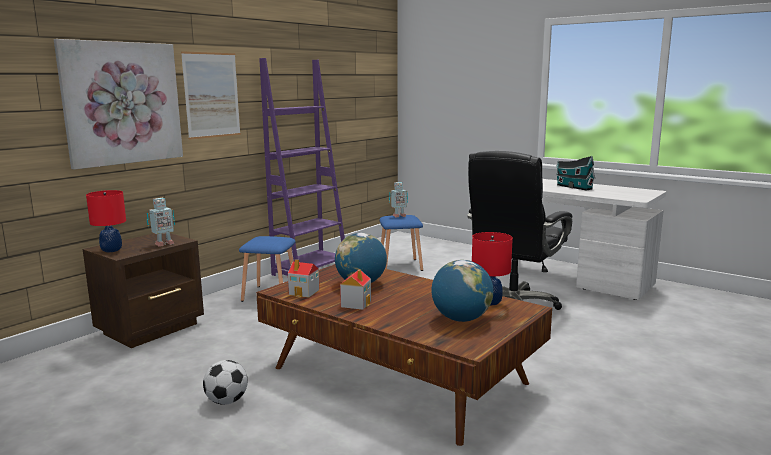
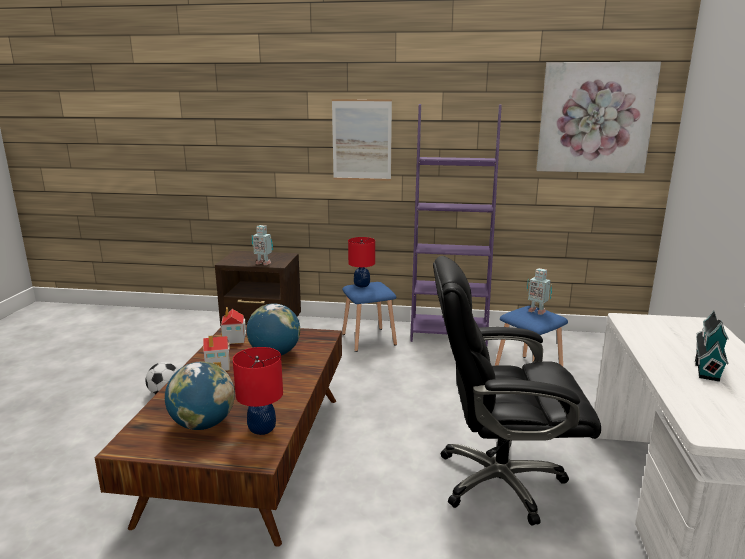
camera: 60 degrees right, 5 degrees up
picture [54,39,183,170] -> picture moved to [536,62,661,173]
red table lamp [86,190,126,252] -> red table lamp moved to [348,237,375,288]

